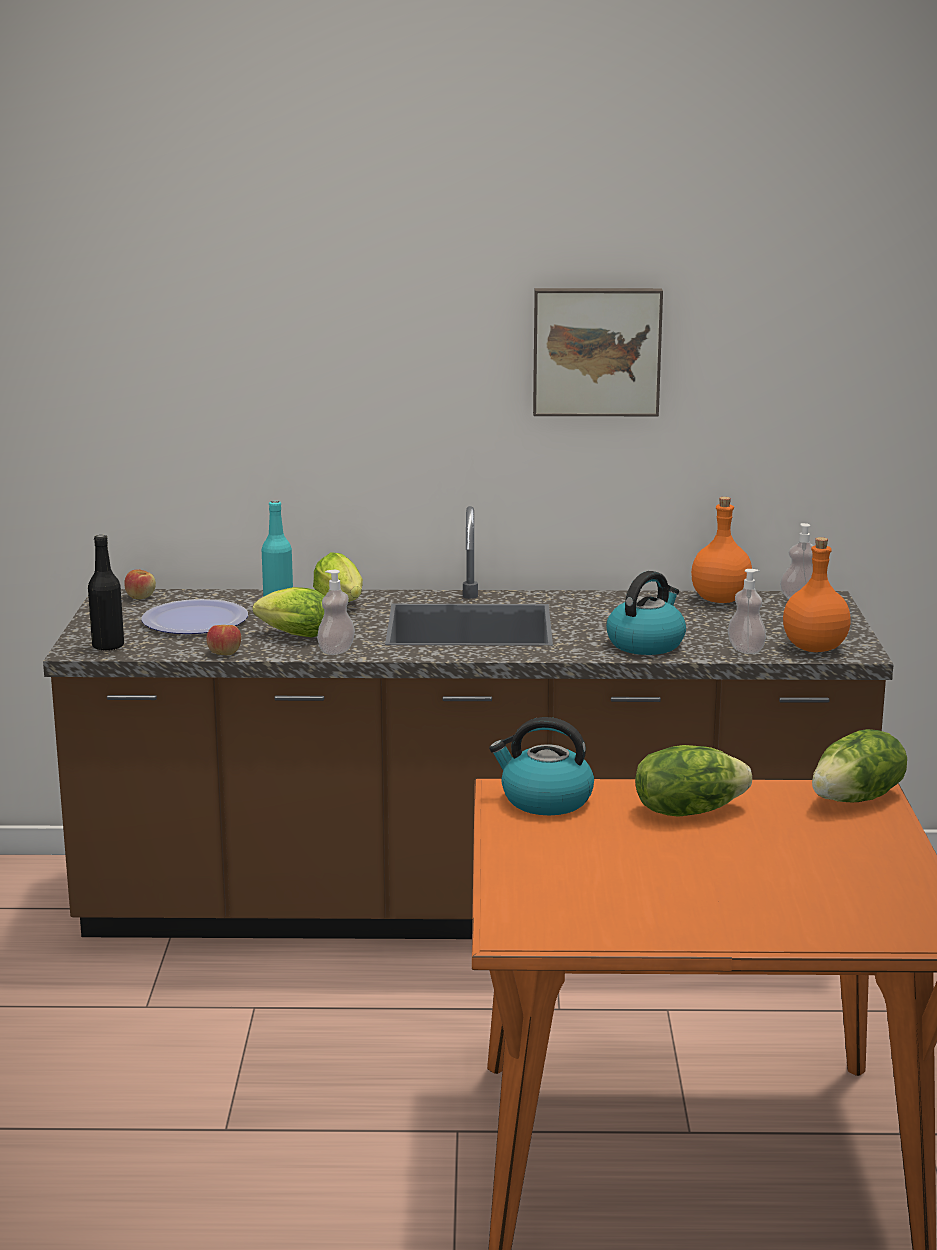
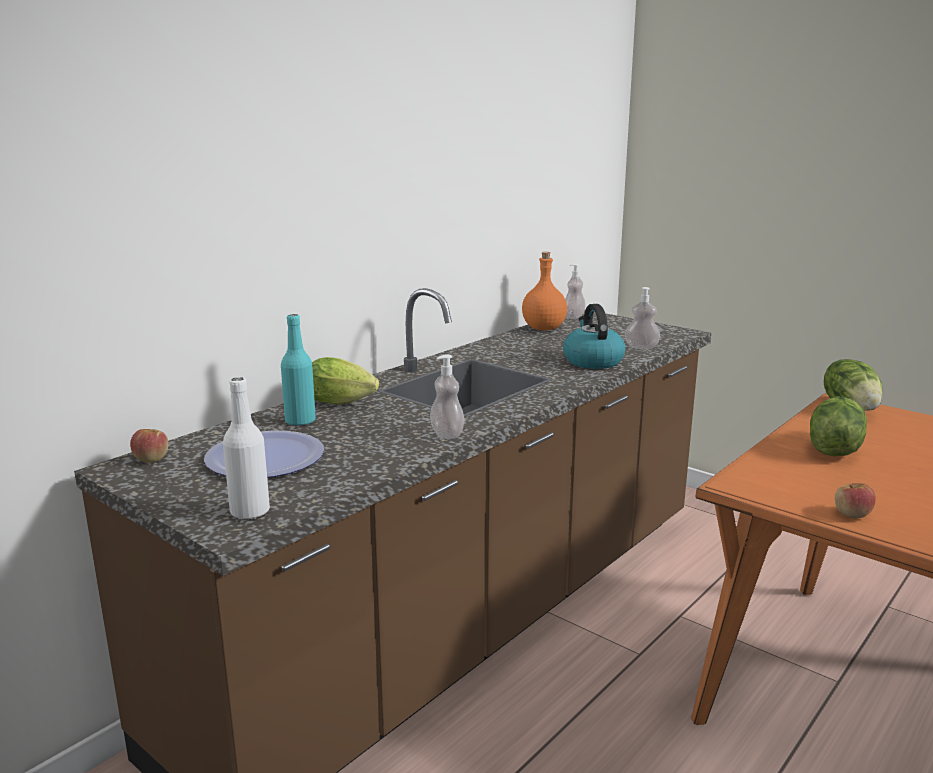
camera: 50 degrees left, 0 degrees up
black bottle [88,535,124,651] -> white bottle [223,377,270,520]
apple [206,625,241,655] -> apple moved to [835,483,876,519]
lettuce [253,587,325,637] -> none
kettle [489,717,594,815] -> none
picture [533,288,663,416] -> none
orange bottle [783,537,851,652] -> none

